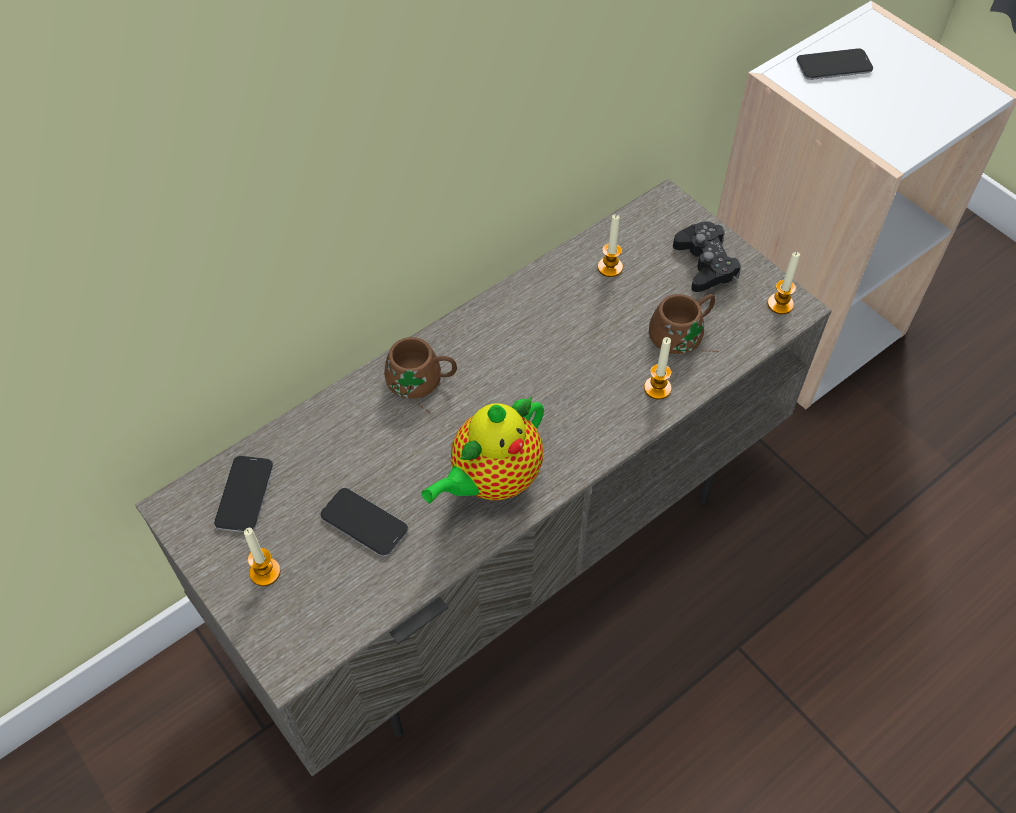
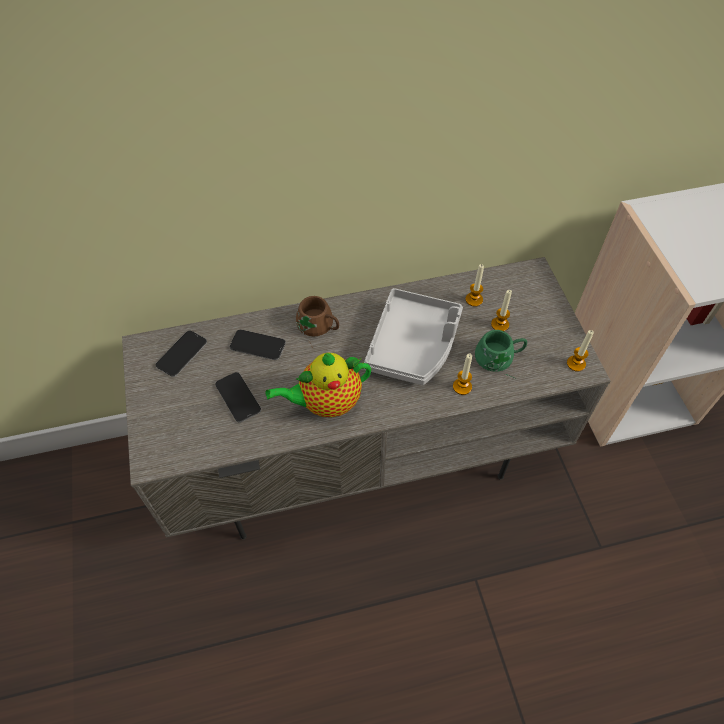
camera: 25 degrees right, 0 degrees up
candle [244,528,280,586] -> candle moved to [491,290,512,331]
brown mug [649,294,718,354] -> green mug [475,330,527,378]
black game controller [673,222,741,292] -> none
phone [796,48,873,80] -> phone moved to [230,330,286,360]
none -> grey tray [364,288,463,385]

